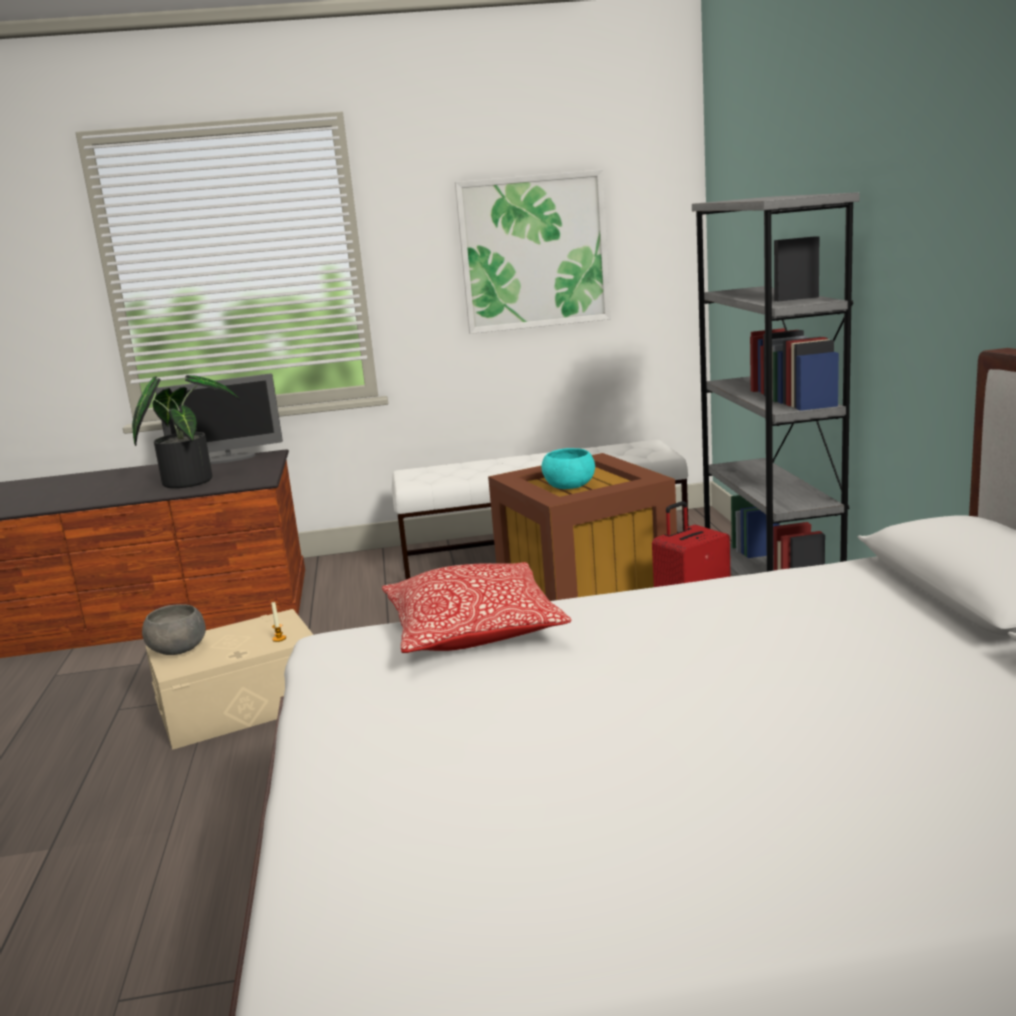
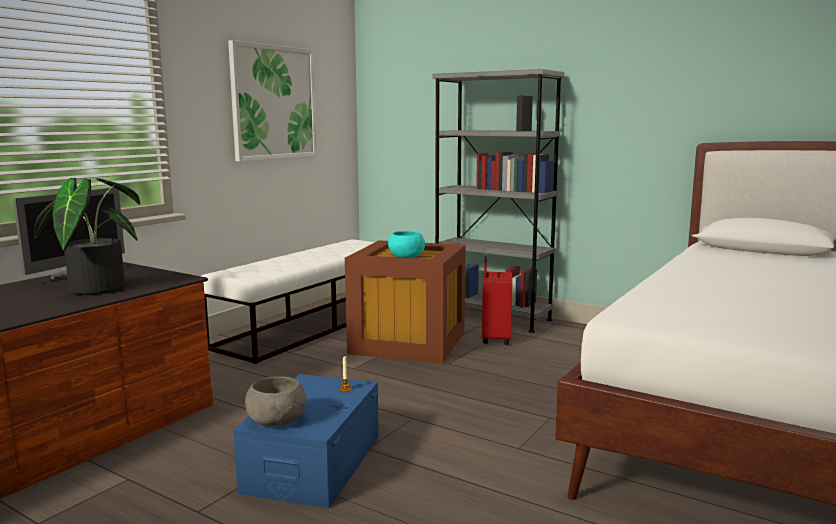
camera: 50 degrees left, 5 degrees down
beige storage box [145,609,313,750] -> blue storage box [233,374,379,508]
pillow [382,562,571,653] -> none

